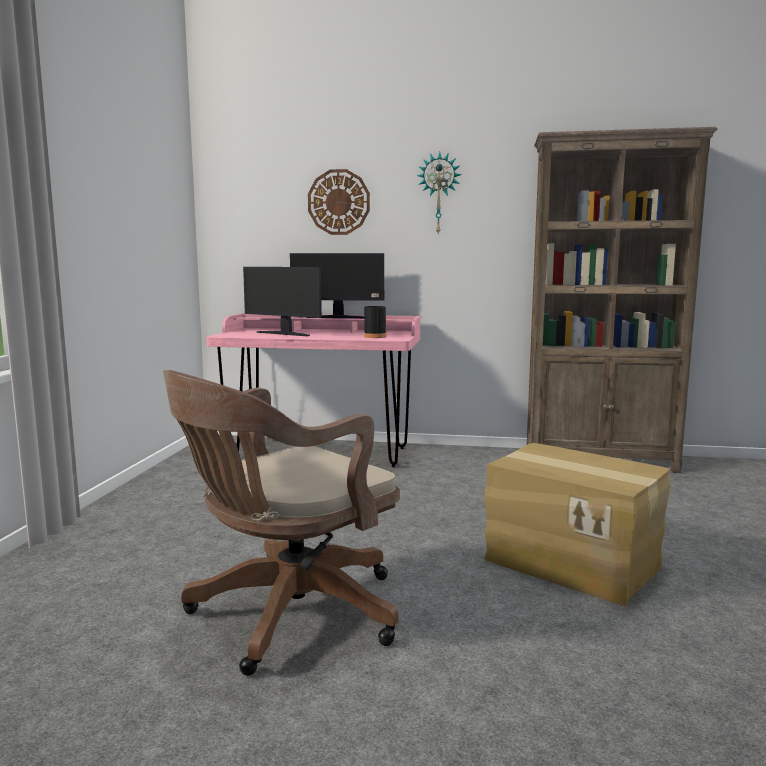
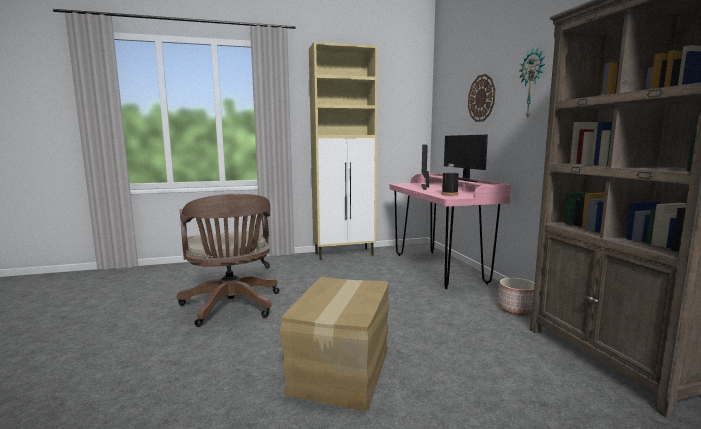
camera: 65 degrees right, 0 degrees up
brown office chair [163,370,400,676] -> brown office chair turned 135 degrees counterclockwise [177,194,279,327]
none -> beige cabinet [309,42,377,260]
none -> planter [498,278,535,315]

